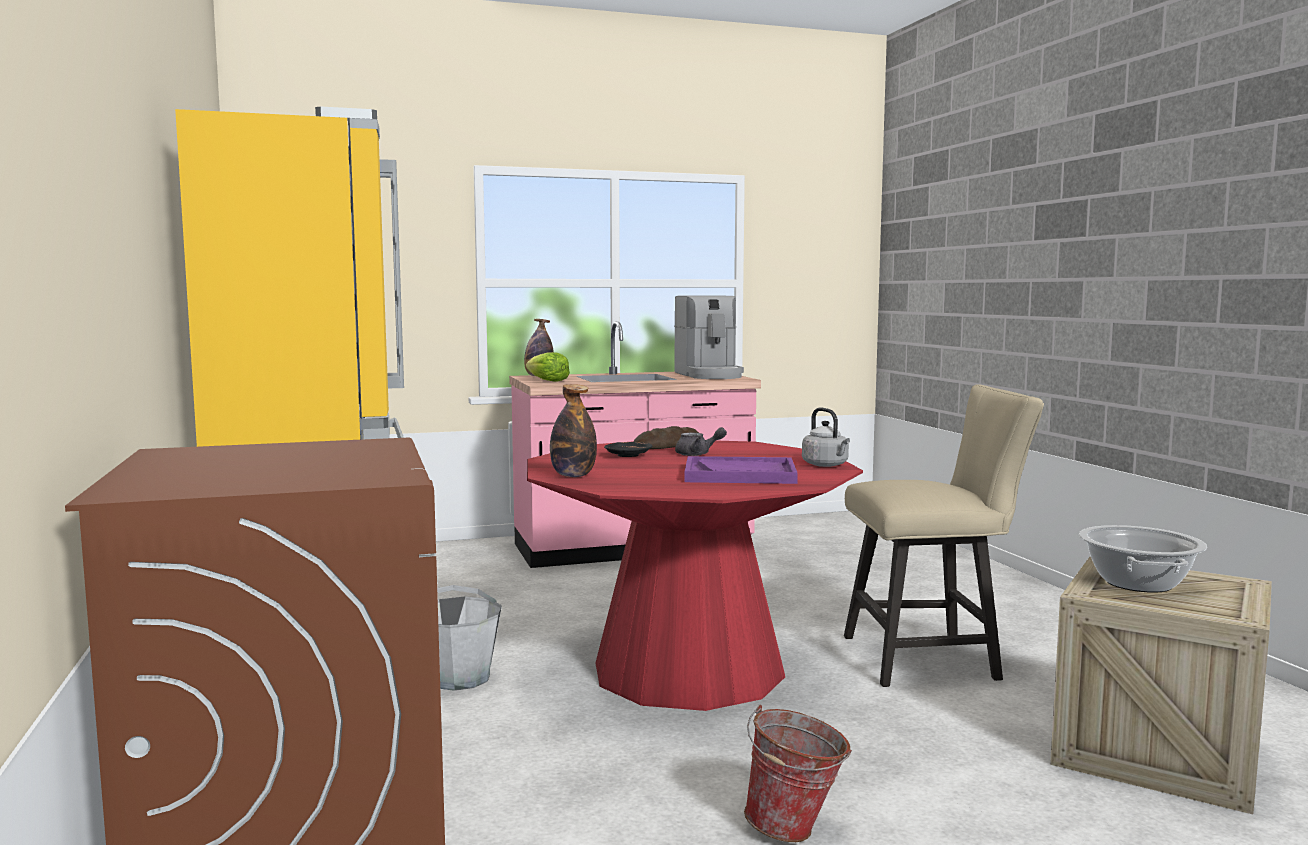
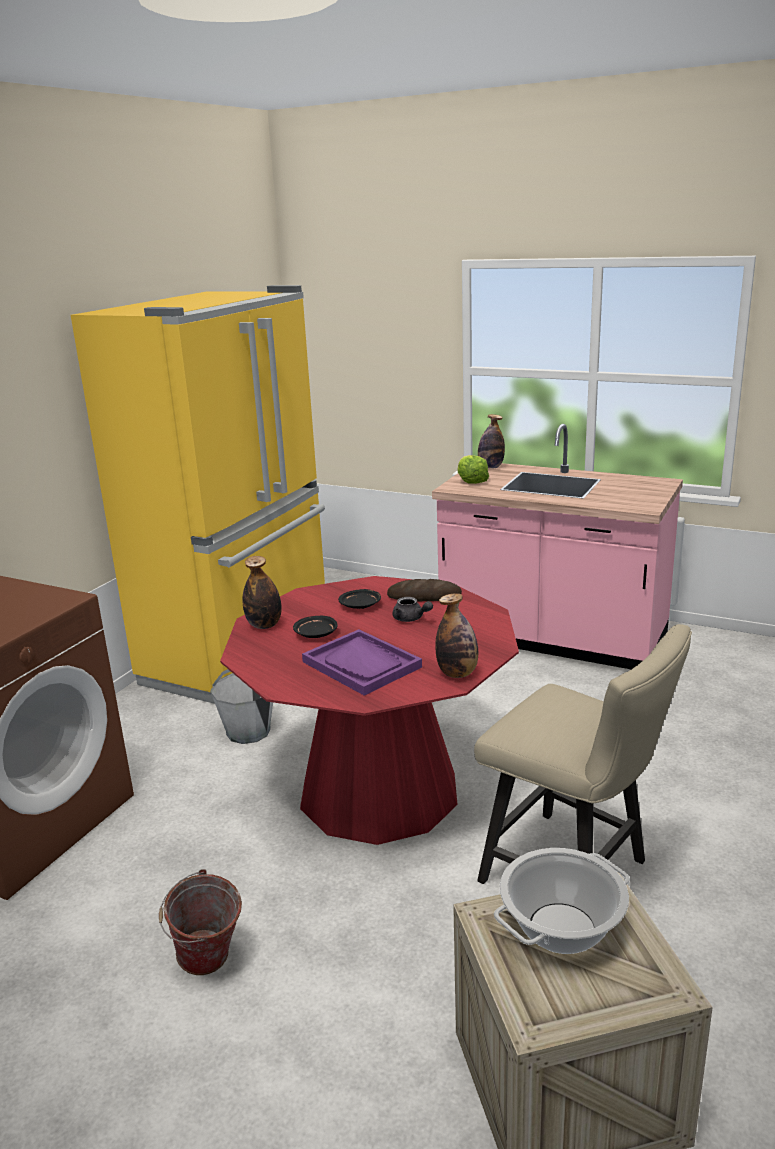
camera: 45 degrees right, 15 degrees up
coffee machine [674,296,744,379] -> none
grey kettle [802,408,850,467] -> bottle [436,593,478,678]
none -> black plate [293,616,338,638]

